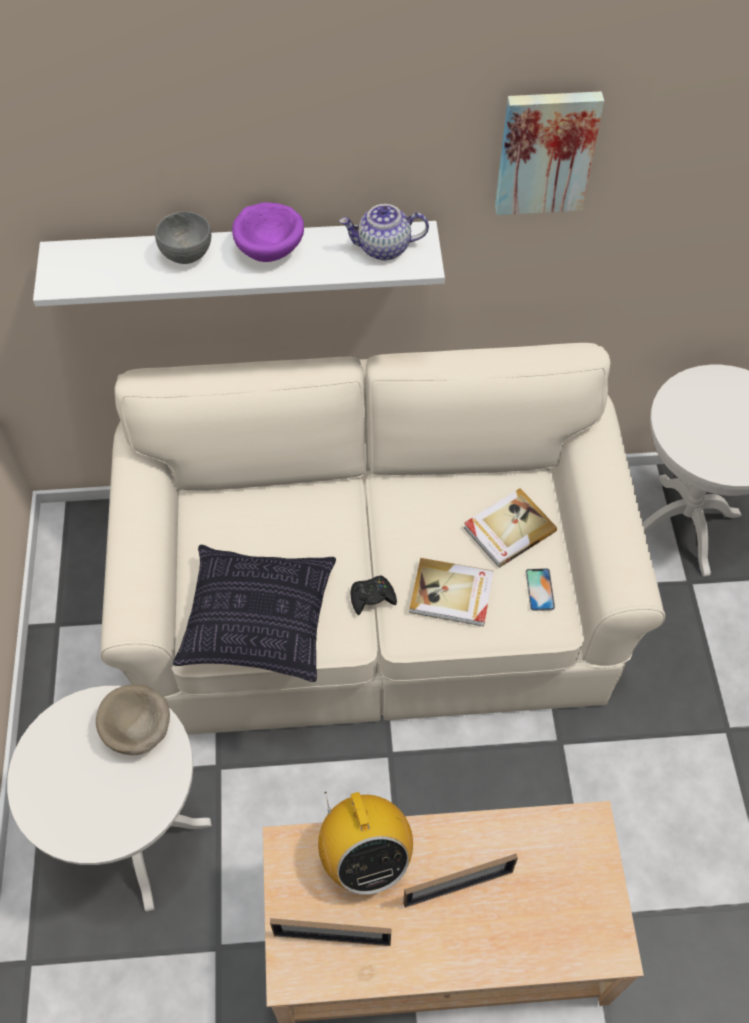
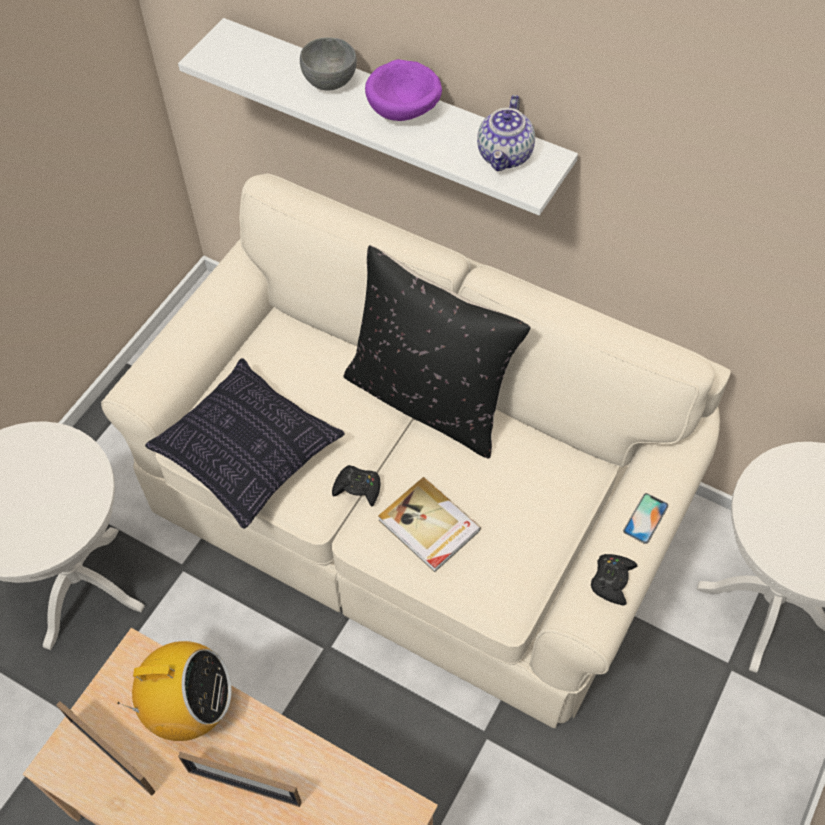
camera: 35 degrees right, 0 degrees up
beige bowl [96,684,170,755] -> none
radio [318,792,413,895] -> radio turned 105 degrees counterclockwise [118,641,232,741]
teapot [339,204,429,260] -> teapot turned 105 degrees counterclockwise [477,95,535,171]
book [463,488,557,568] -> none
picture [495,91,604,215] -> none
phone [526,568,555,611] -> phone moved to [623,493,669,544]
none -> black pillow [343,245,531,459]
none -> black game controller [591,554,637,605]

